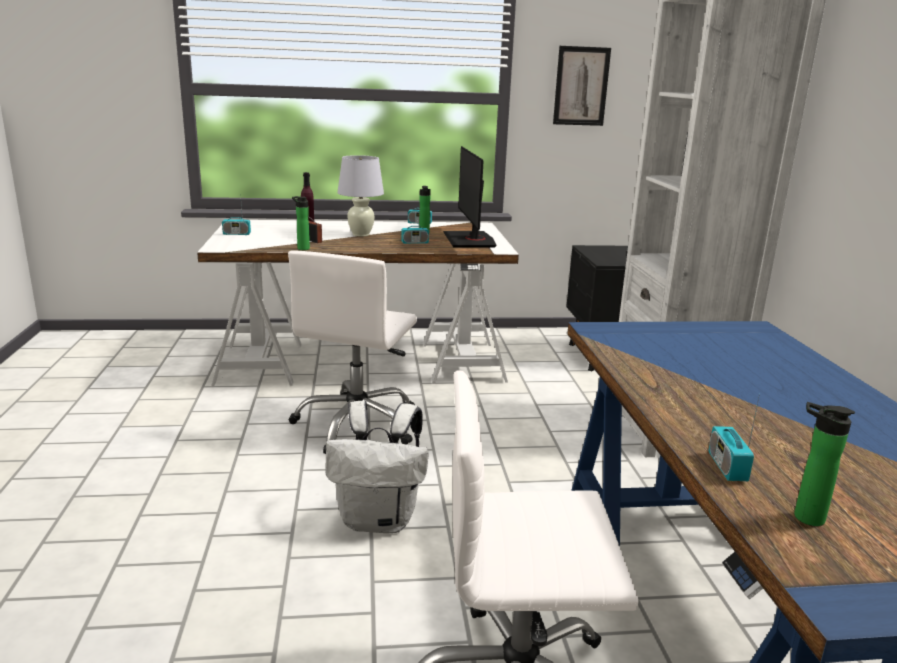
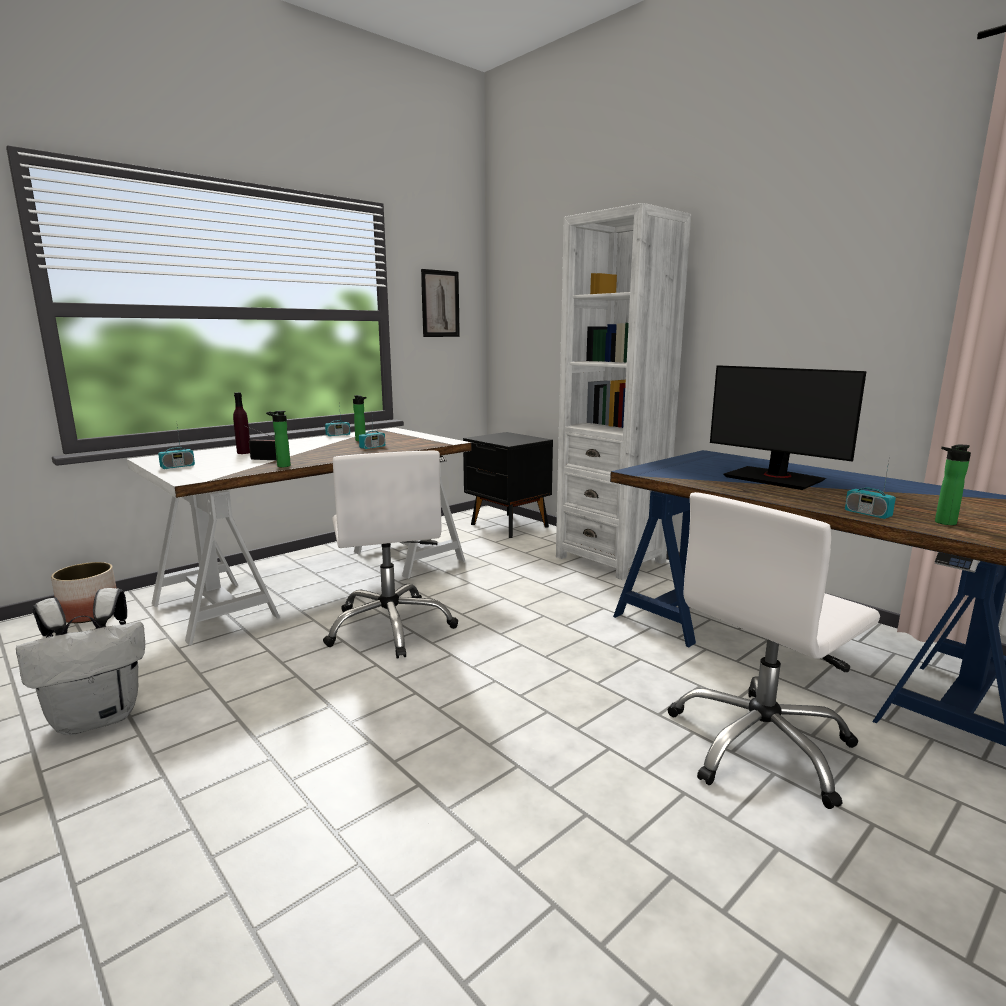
camera: 35 degrees left, 5 degrees down
white backpack [326,401,429,533] -> white backpack moved to [16,588,145,735]
white table lamp [337,155,384,237] -> none
monitor [443,146,497,248] -> monitor moved to [710,365,867,490]
none -> planter [51,562,116,623]

